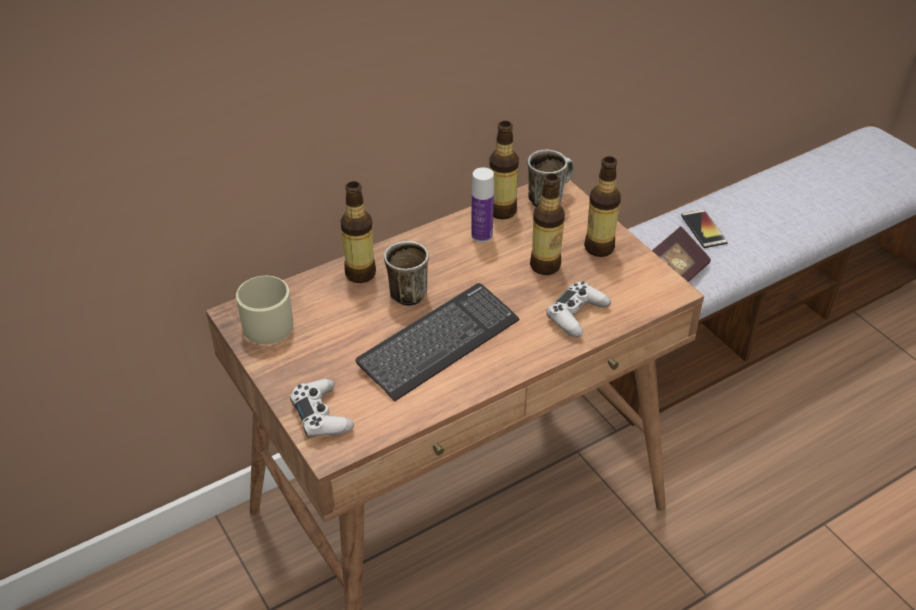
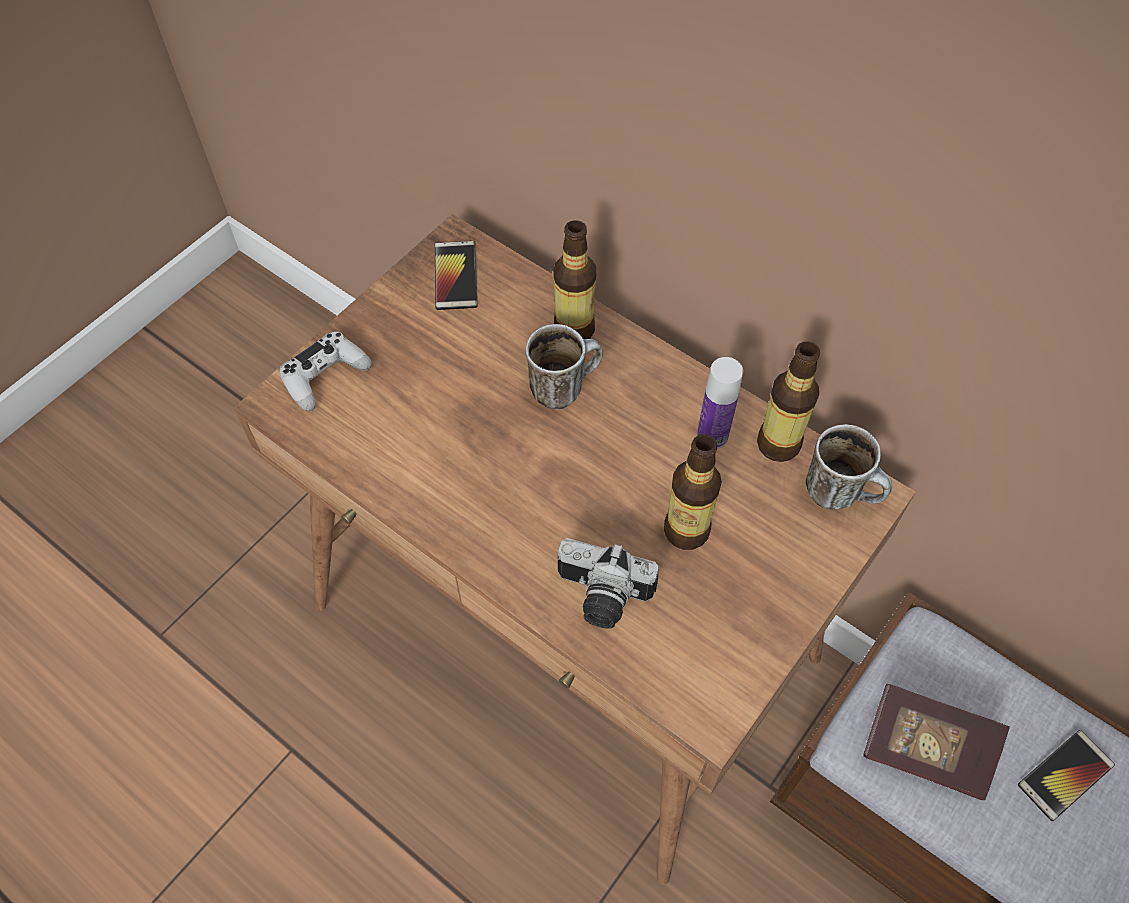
camera: 70 degrees right, 15 degrees up
beige mug [236,276,293,344] -> phone [435,241,478,310]
keyboard [355,283,519,402] -> none
white game controller [546,282,611,337] -> camera [558,538,659,629]
bottle [584,156,621,257] -> none

